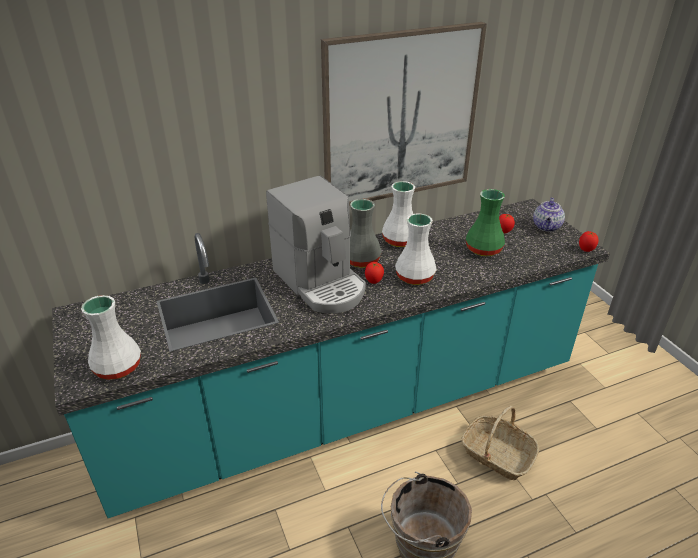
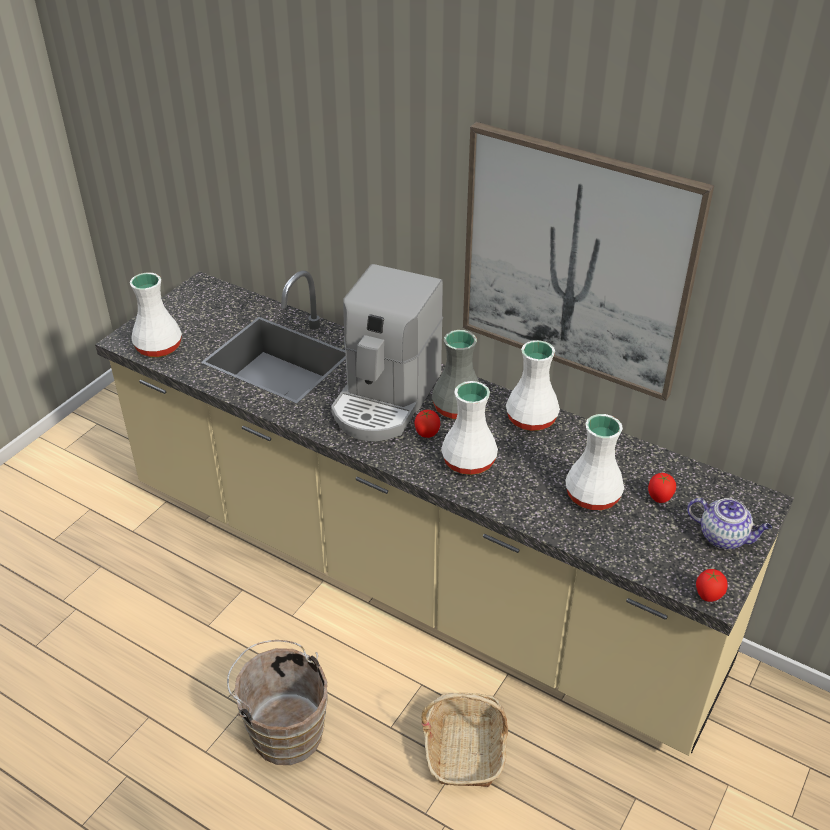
camera: 55 degrees right, 5 degrees up
turquoise counter [52,199,610,518] -> beige counter [95,270,794,756]
green vase [466,189,505,256] -> white vase [565,414,624,510]
teapot [533,197,565,232] -> teapot turned 135 degrees counterclockwise [687,498,772,549]

